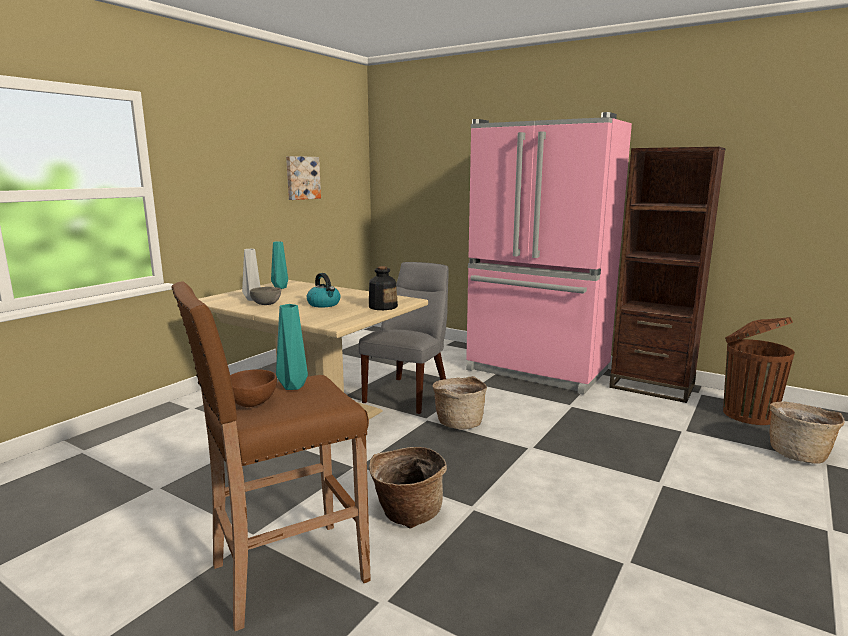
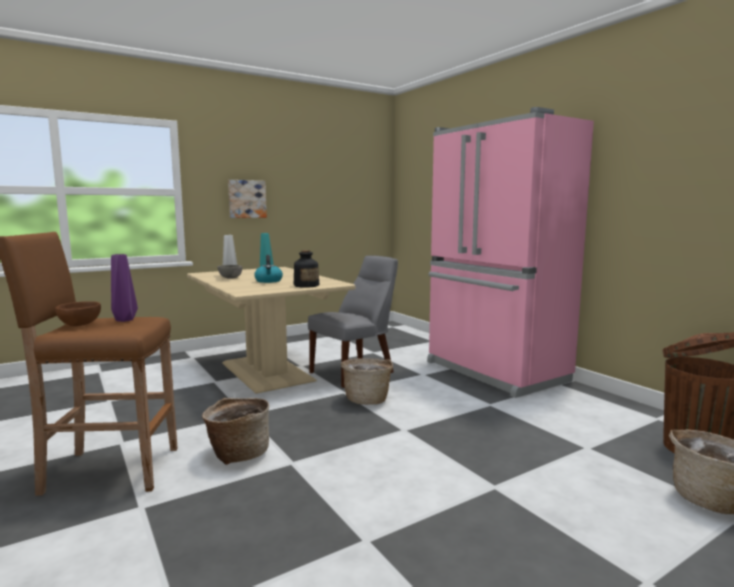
camera: 25 degrees right, 5 degrees down
turquoise vase [276,304,308,390] -> purple vase [111,254,138,322]
picture [286,156,321,200] -> picture moved to [228,180,267,218]
brown bookcase [609,147,726,403] -> none

